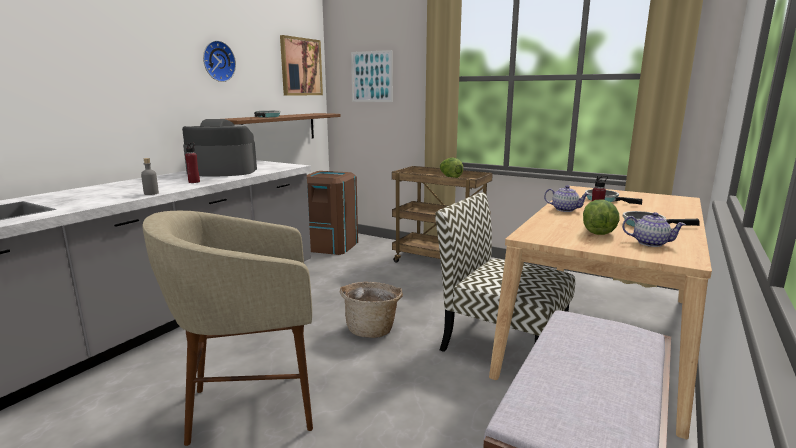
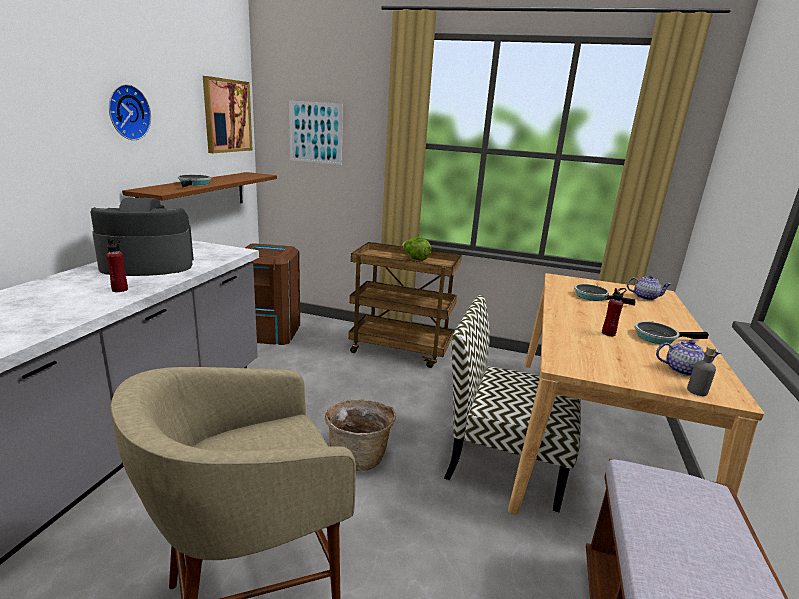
camera: 15 degrees left, 5 degrees up
grey bottle [141,158,159,195] -> grey bottle moved to [687,346,716,396]
teapot [544,185,589,212] -> teapot moved to [627,275,672,300]
lettuce [583,199,620,235] -> none

